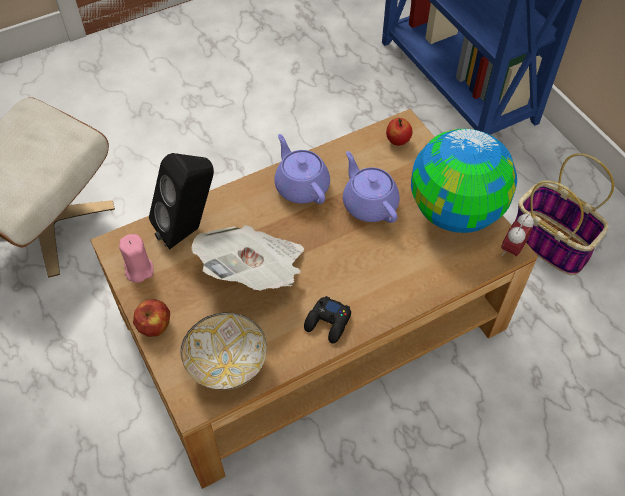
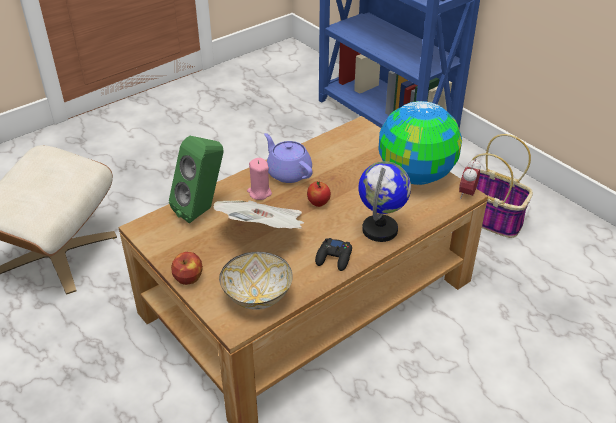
camera: 10 degrees left, 15 degrees down
pink candle [119,234,153,283] -> pink candle moved to [247,158,272,200]
black speaker [149,153,214,250] -> green speaker [169,136,224,223]
purple teapot [343,151,400,223] -> none
apple [386,118,412,146] -> apple moved to [307,181,331,207]
none -> globe [358,161,411,242]

